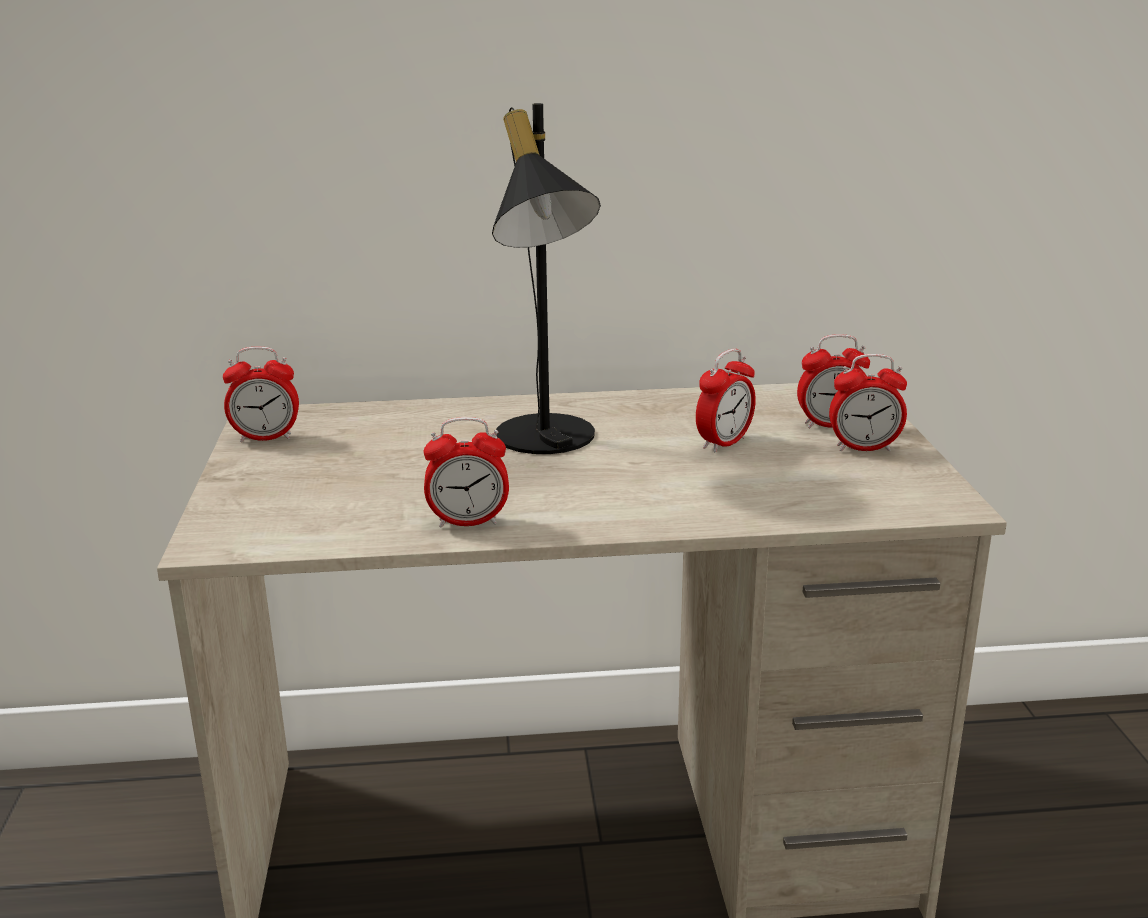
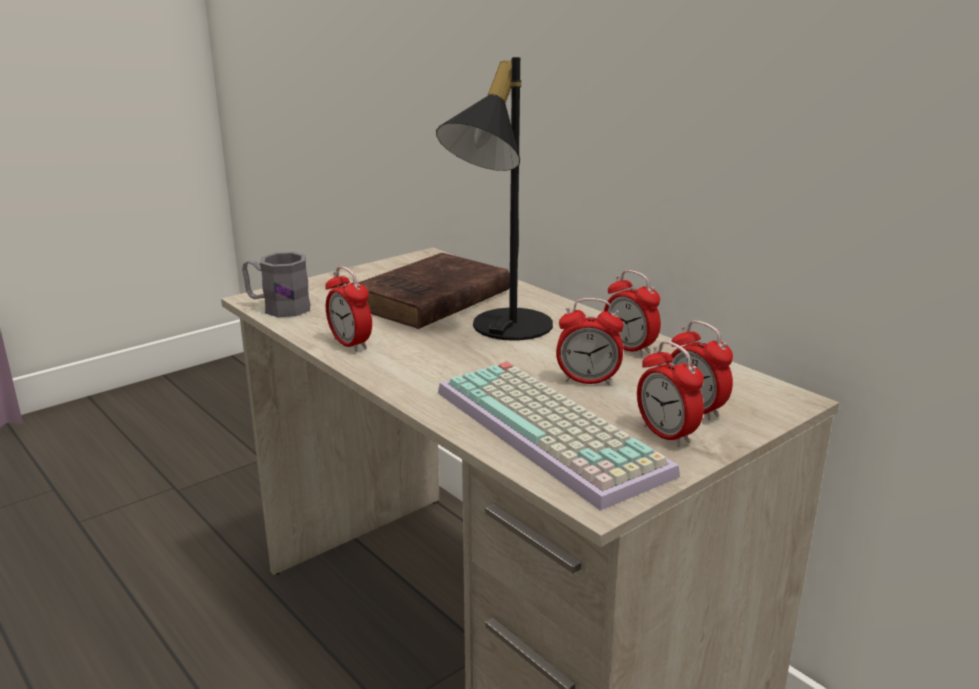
camera: 55 degrees right, 0 degrees up
alarm clock [223,347,299,442] -> alarm clock moved to [604,270,661,356]
none -> grey mug [242,252,310,317]
none -> brown book [358,253,510,329]
none -> keyboard [438,362,680,511]

